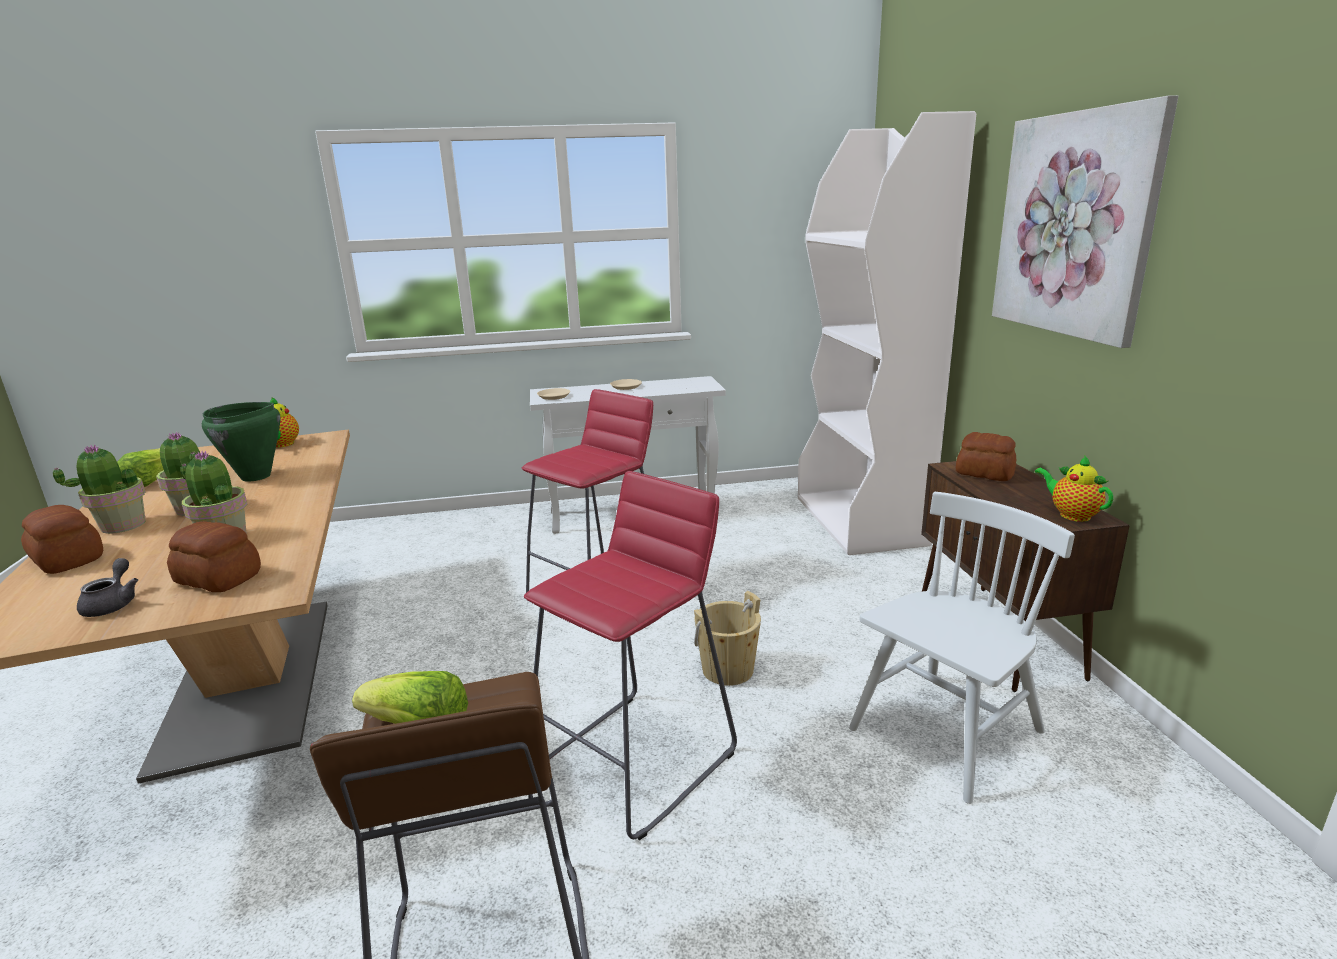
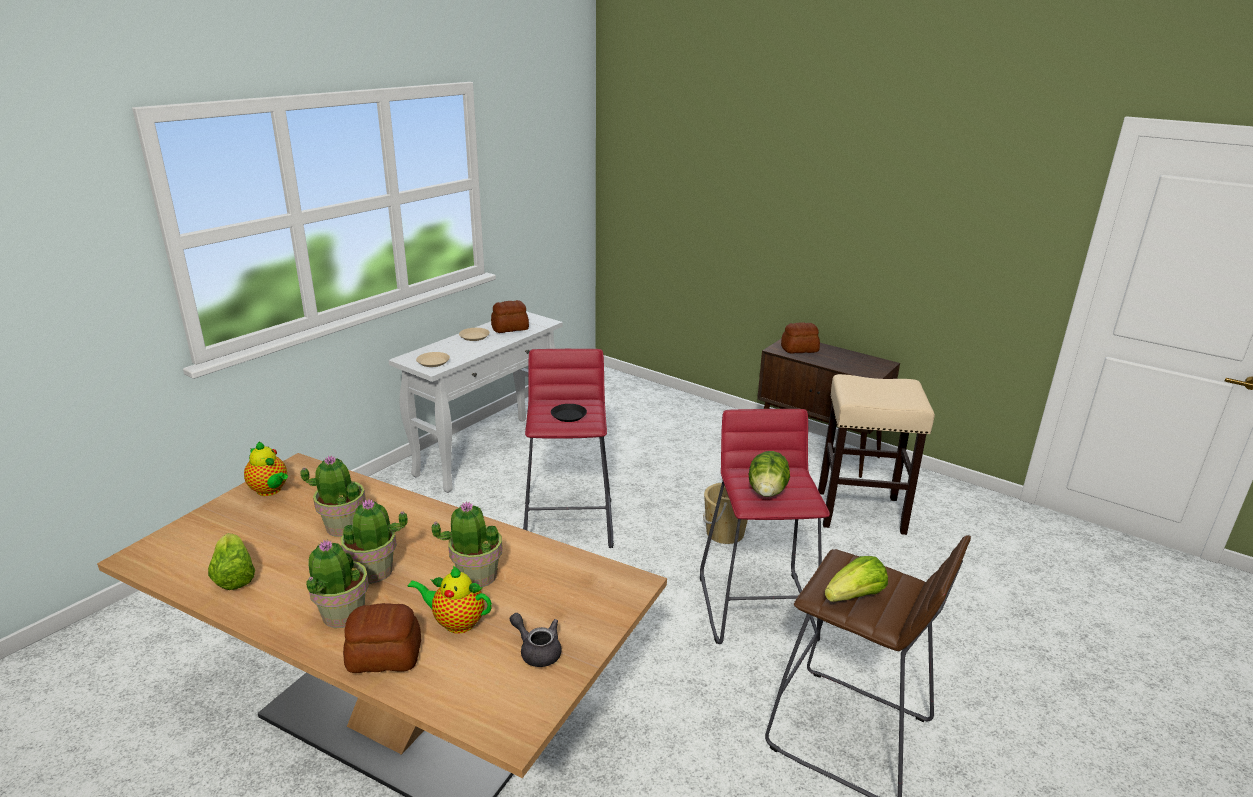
camera: 45 degrees left, 5 degrees up
bread [167,521,261,592] -> bread moved to [491,300,529,333]
green cooking pot [202,402,281,482] -> potted plant [300,455,366,537]
white bookcase [798,111,976,555] -> none
white chair [849,492,1075,804] -> beige stool [818,374,935,535]
picture [992,95,1178,348] -> none
teapot [1035,455,1113,522] -> teapot moved to [407,566,492,634]
none -> black plate [551,404,587,422]
none -> lettuce [749,451,790,497]

